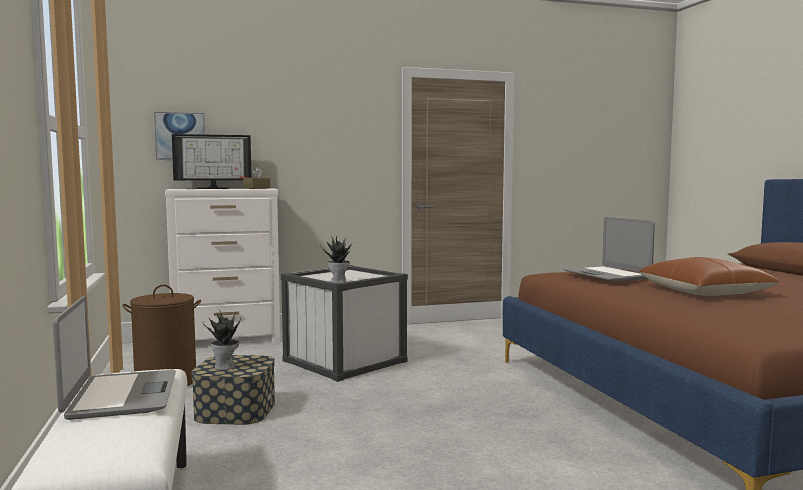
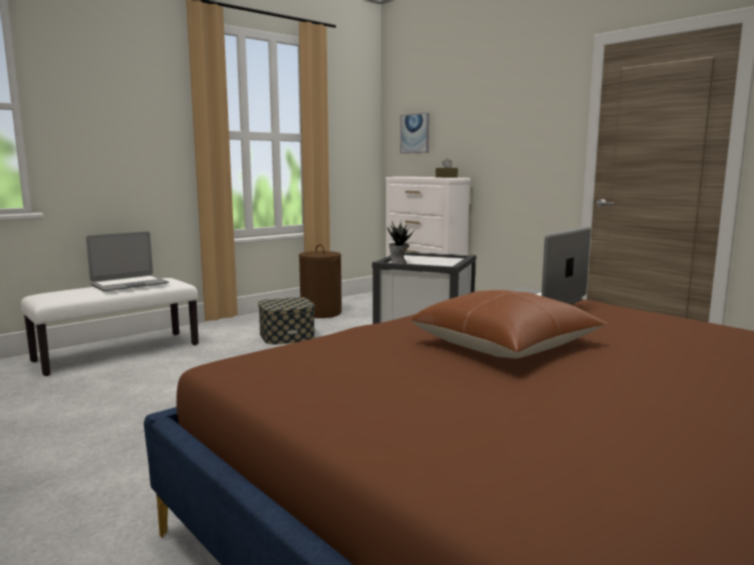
camera: 65 degrees right, 5 degrees up
monitor [172,134,252,189] -> none
potted plant [203,309,241,370] -> none

